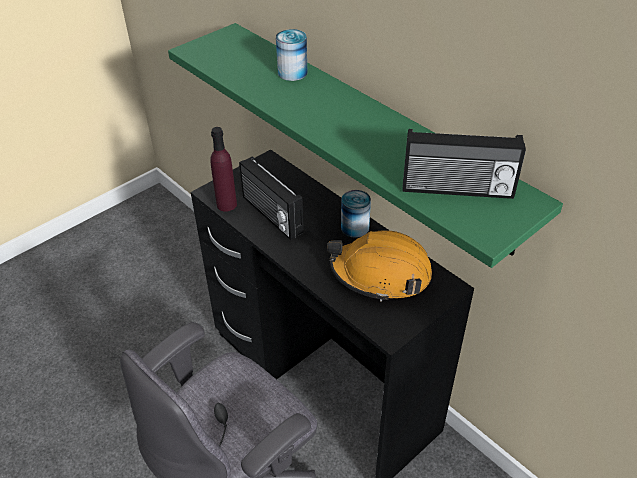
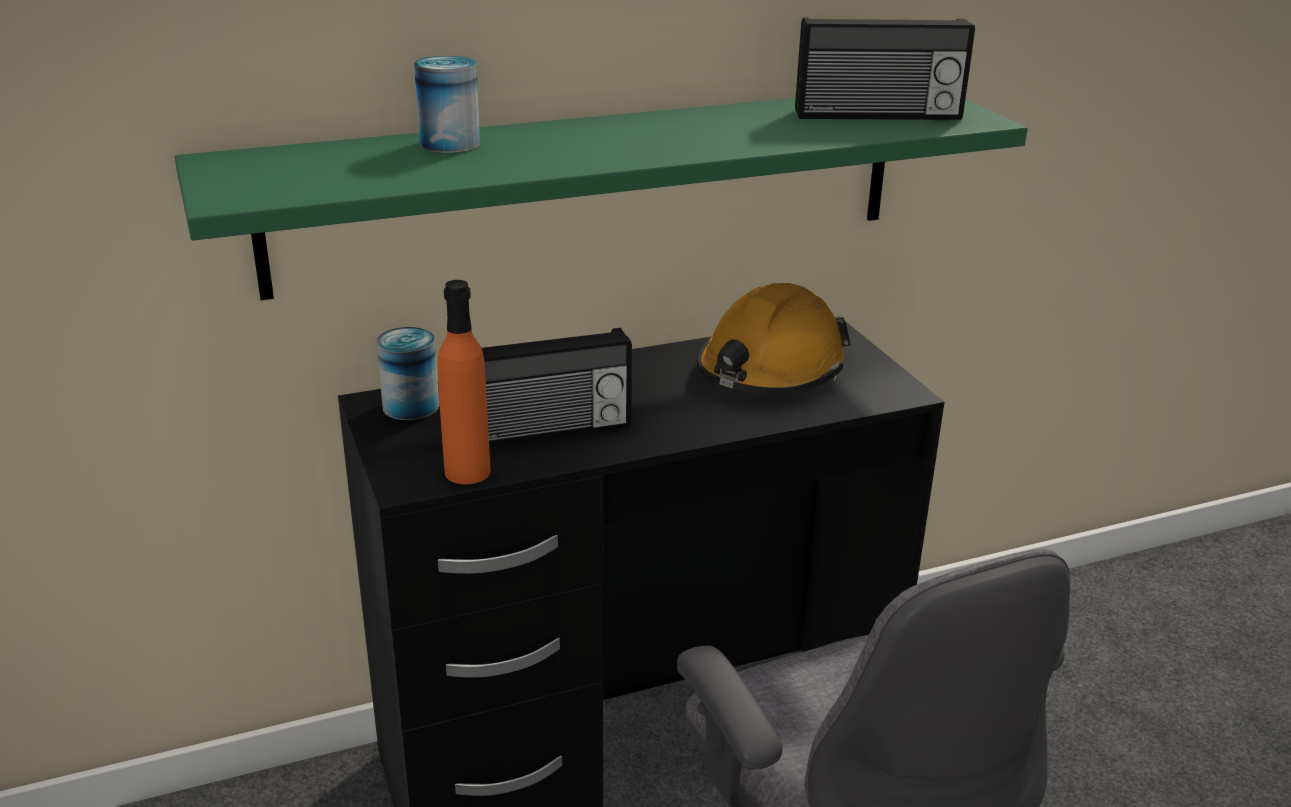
camera: 70 degrees left, 15 degrees down
purple bottle [210,127,237,212] -> orange bottle [437,280,491,484]
can [341,190,371,238] -> can moved to [376,327,439,420]
radio [402,129,526,199] -> radio turned 60 degrees clockwise [795,17,975,120]

